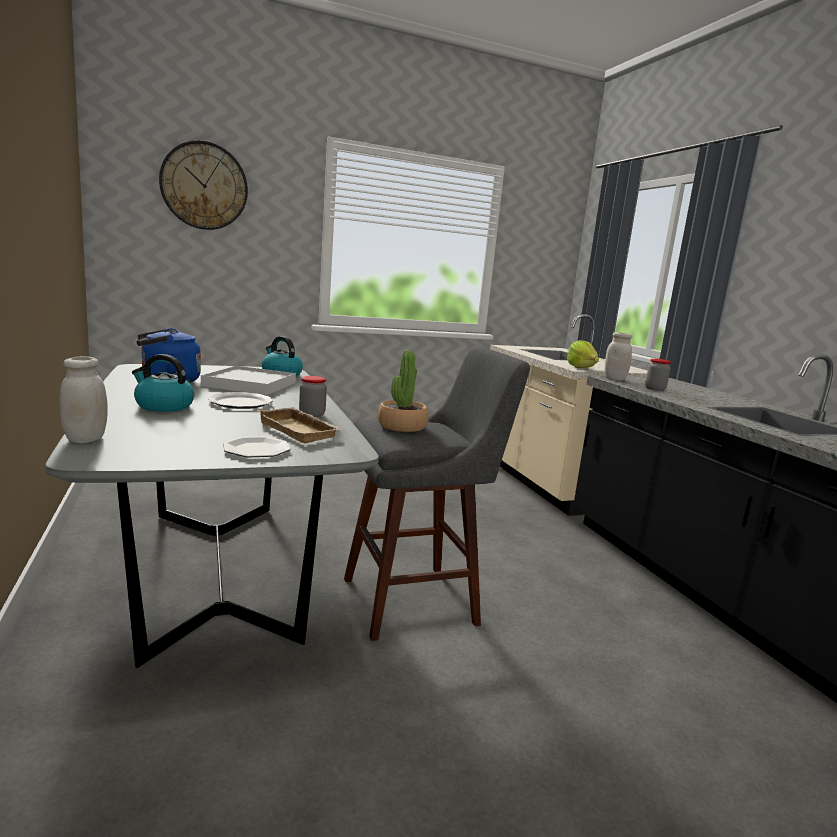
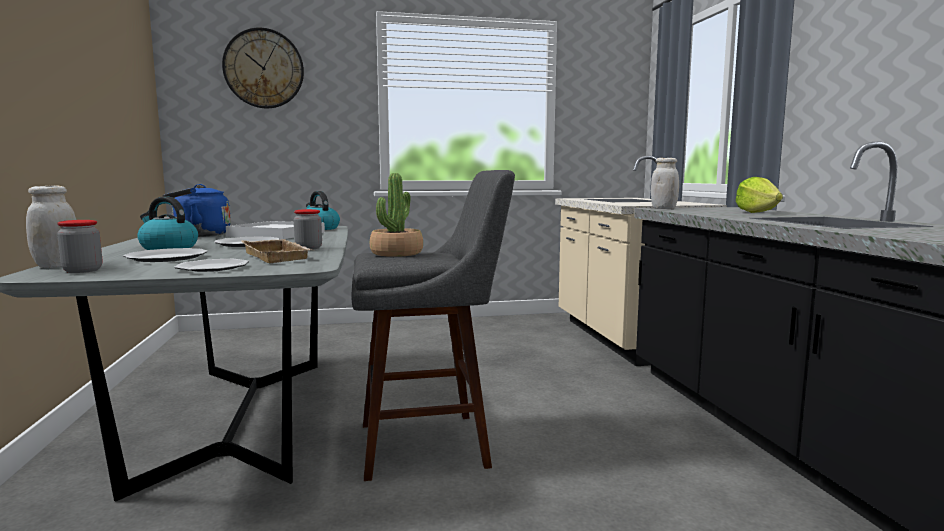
camera: 10 degrees right, 5 degrees down
lettuce [567,340,599,368] -> lettuce moved to [736,177,783,213]
jar [645,359,671,391] -> jar moved to [57,220,102,273]
none -> plate [123,248,208,262]

